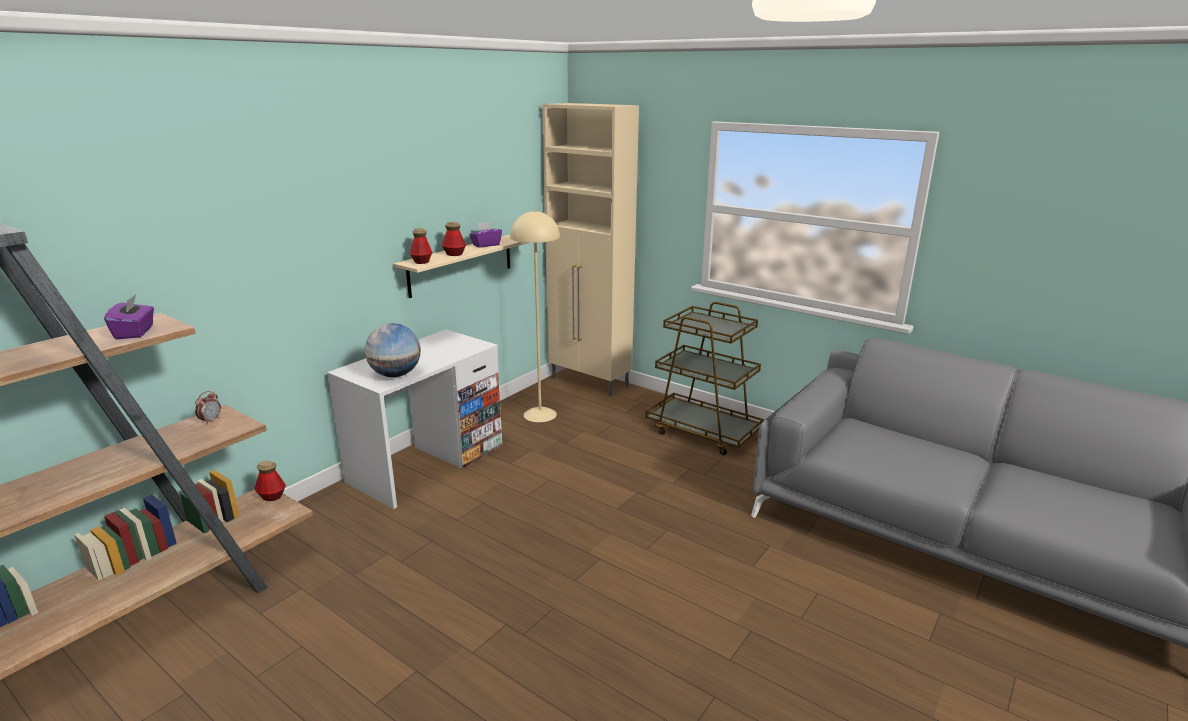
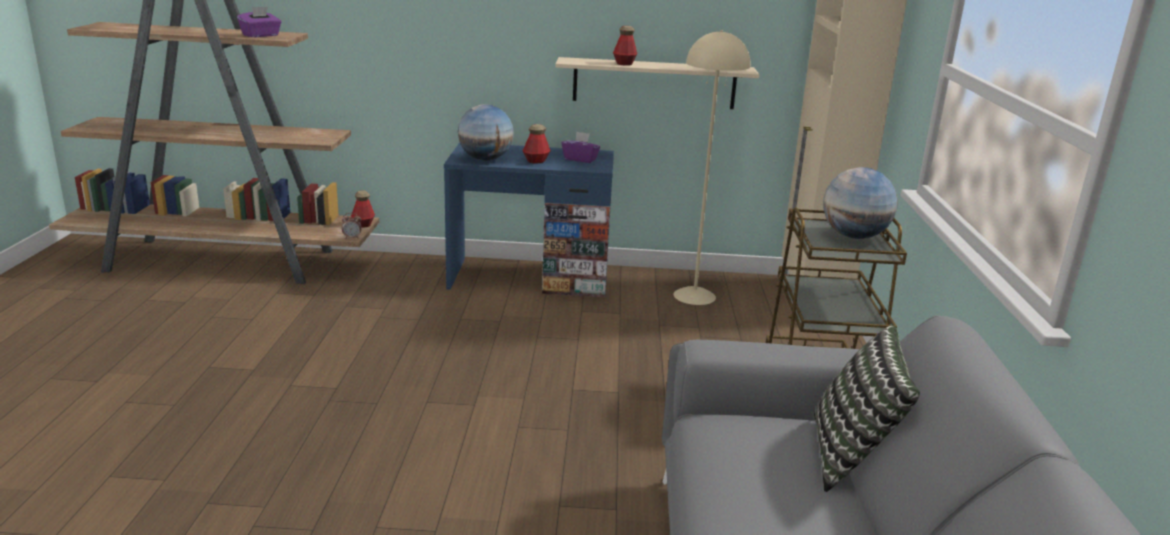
camera: 55 degrees right, 0 degrees up
alarm clock [195,391,221,425] -> alarm clock moved to [342,213,362,239]
white desk [327,329,502,509] -> blue desk [444,142,614,297]
bottle [410,228,432,264] -> bottle moved to [523,124,551,163]
purple tissue box [469,222,502,248] -> purple tissue box moved to [561,131,600,163]
none -> pillow [814,325,920,492]
none -> globe [823,167,898,239]

